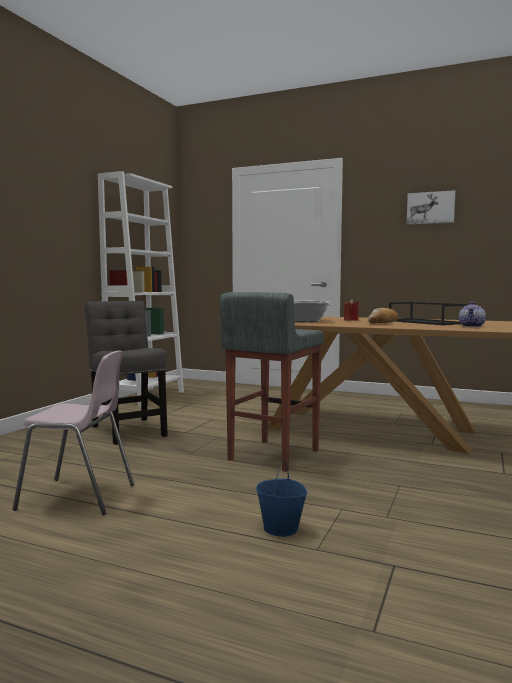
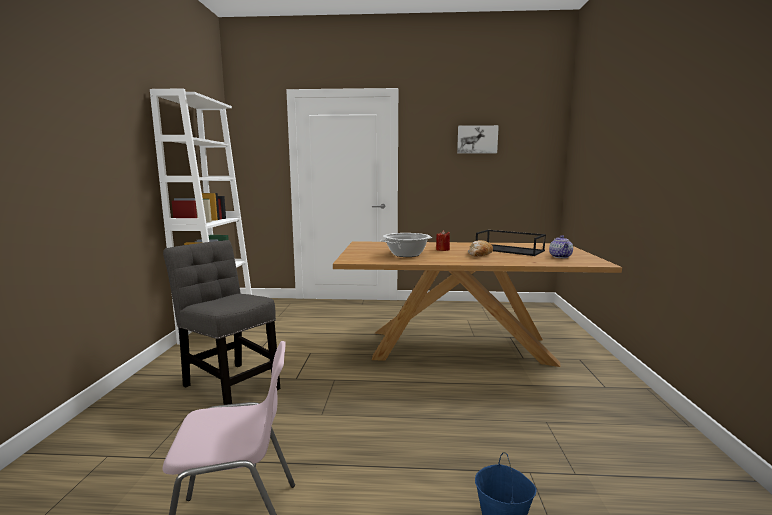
camera: 20 degrees left, 5 degrees up
grey stool [220,292,324,472] -> none

